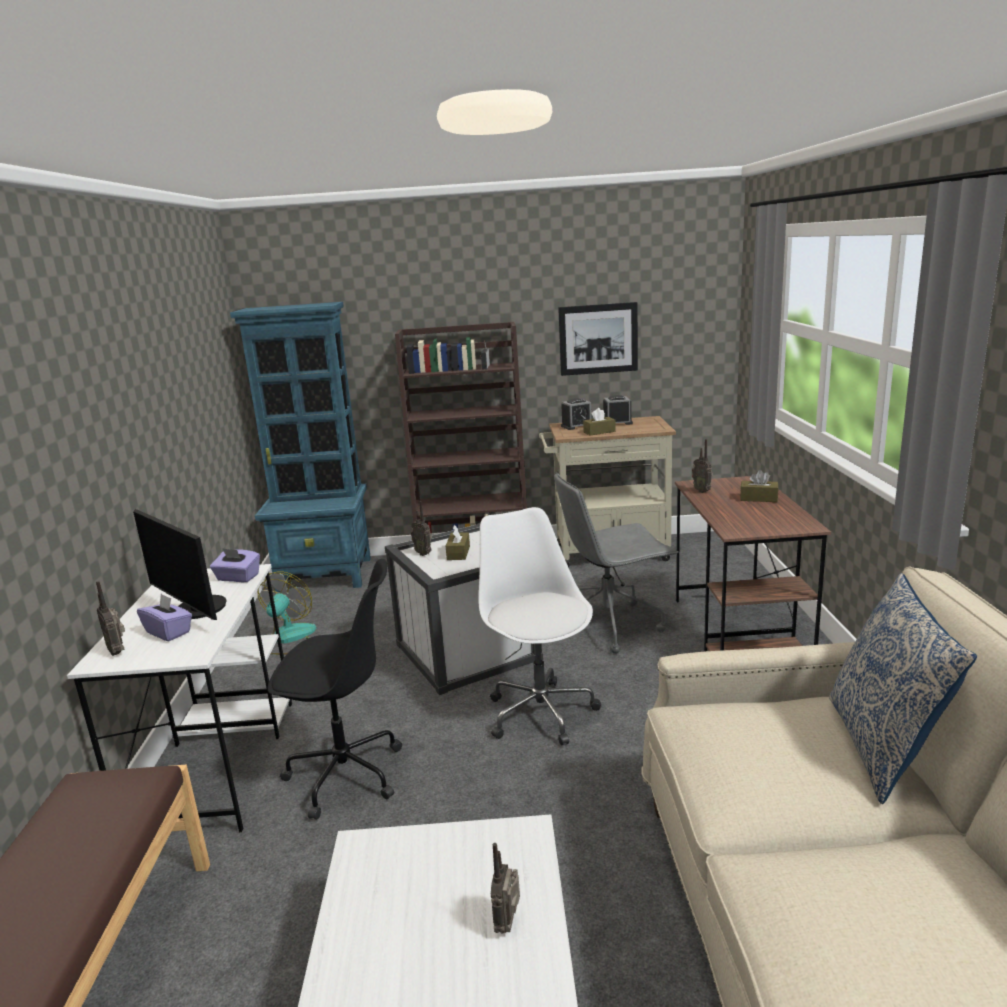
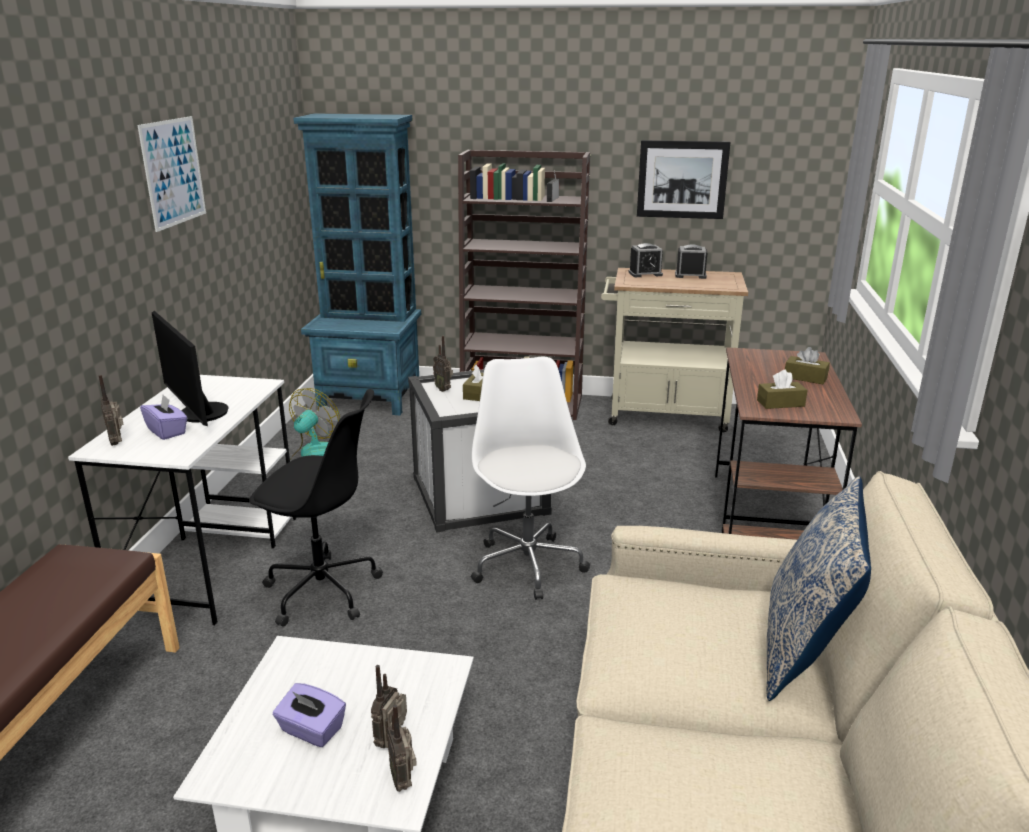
camera: 10 degrees right, 5 degrees up
purple tissue box [210,548,260,582] -> purple tissue box moved to [273,683,346,747]
grey office chair [554,472,679,654] -> none
brown tissue box [583,408,616,435] -> brown tissue box moved to [757,370,808,409]
radio [692,439,713,493] -> radio moved to [387,705,417,792]
none -> picture [137,116,206,232]

